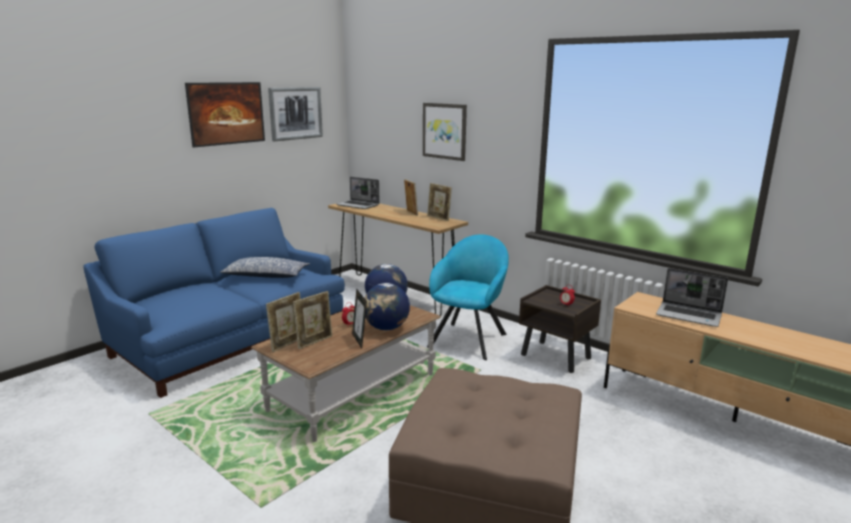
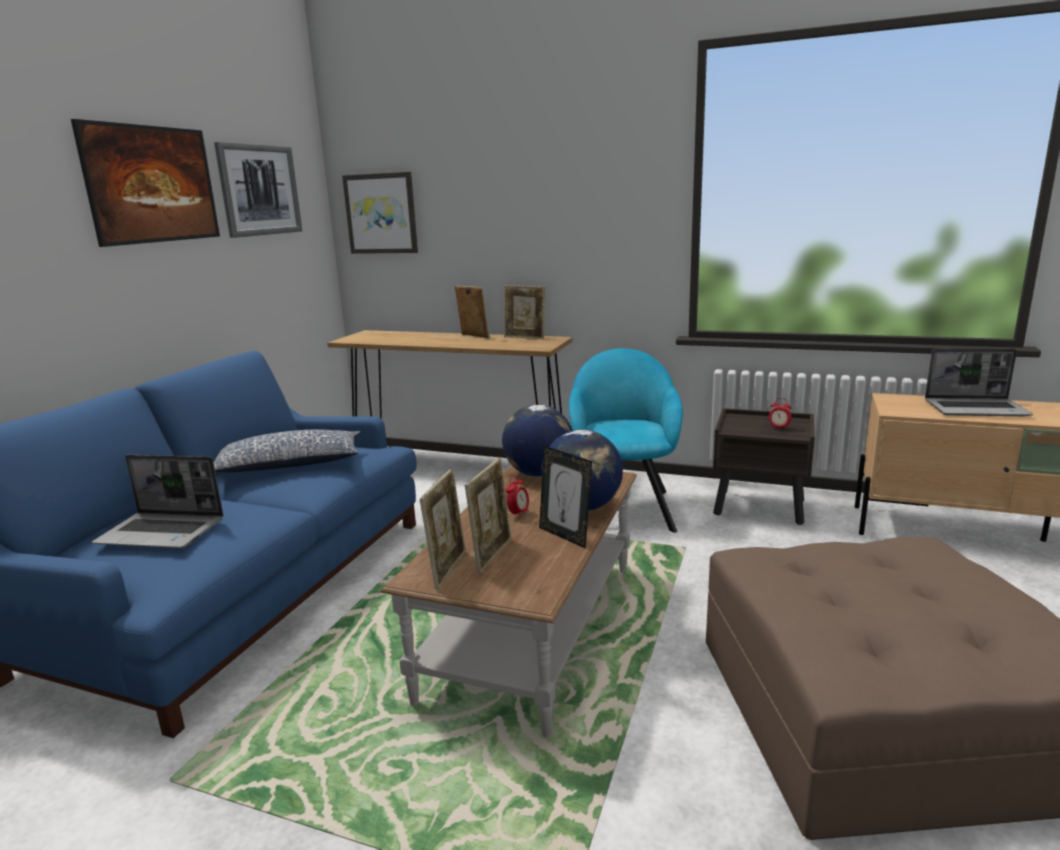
camera: 20 degrees left, 0 degrees up
laptop [336,177,380,209] -> laptop moved to [92,455,224,548]
picture [423,103,467,161] -> picture moved to [342,172,418,254]

